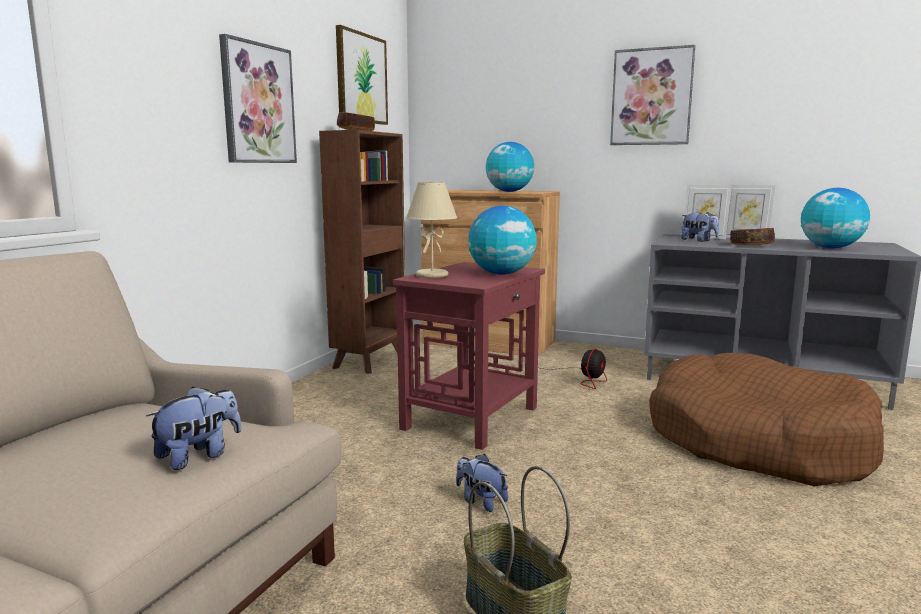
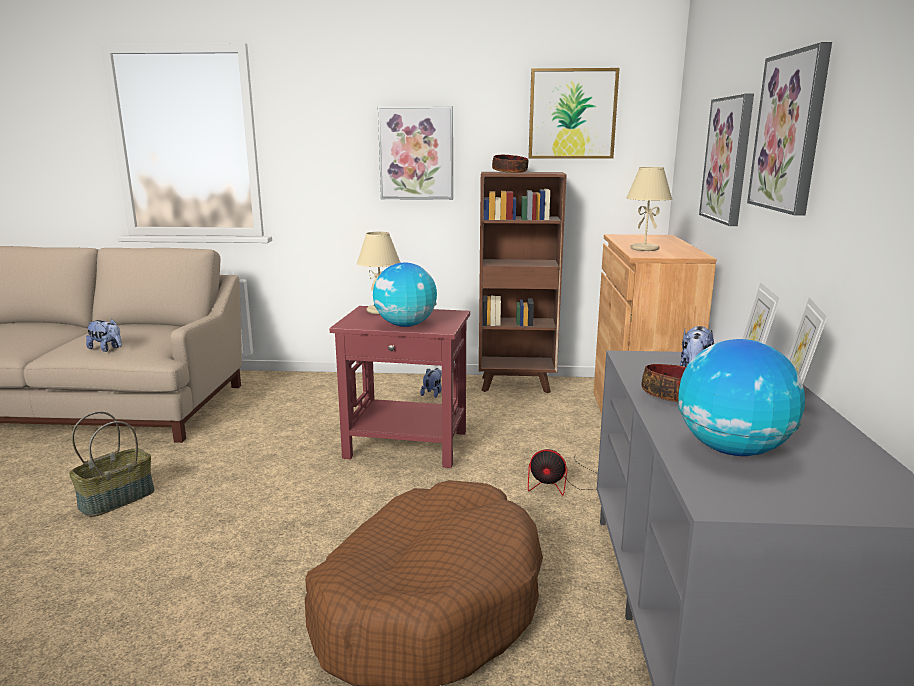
camera: 70 degrees right, 5 degrees up
plush toy [456,454,508,512] -> plush toy moved to [420,368,442,398]
globe [486,142,534,192] -> beige table lamp [626,167,672,251]
none -> picture [699,93,754,226]

